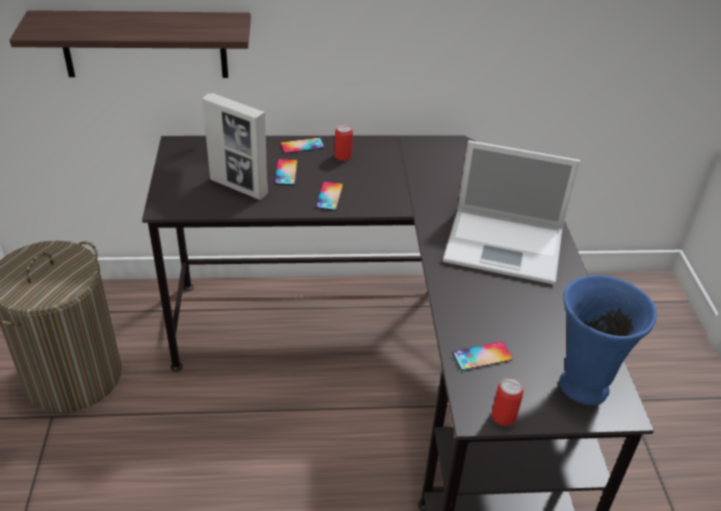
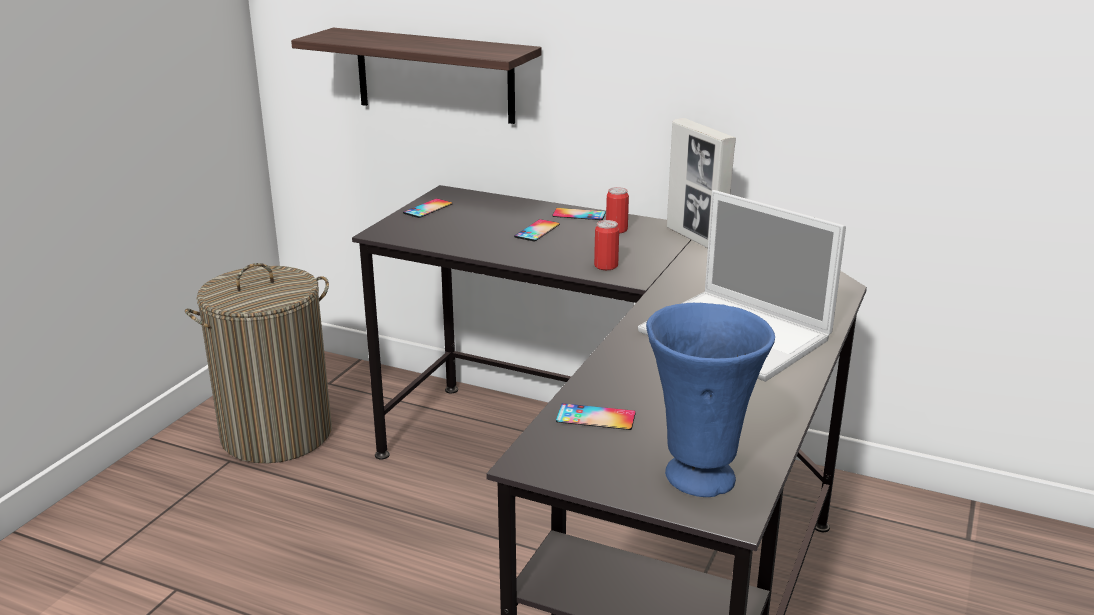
camera: 30 degrees right, 15 degrees down
picture frame [202,92,268,200] -> picture frame moved to [667,118,736,248]
phone [315,182,343,211] -> phone moved to [403,198,453,218]
can [492,377,523,426] -> can moved to [594,220,619,270]

